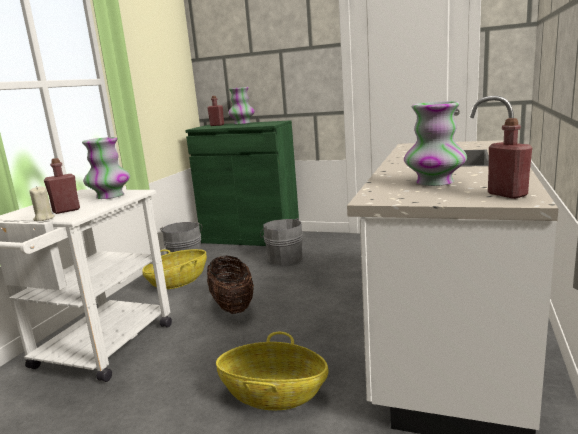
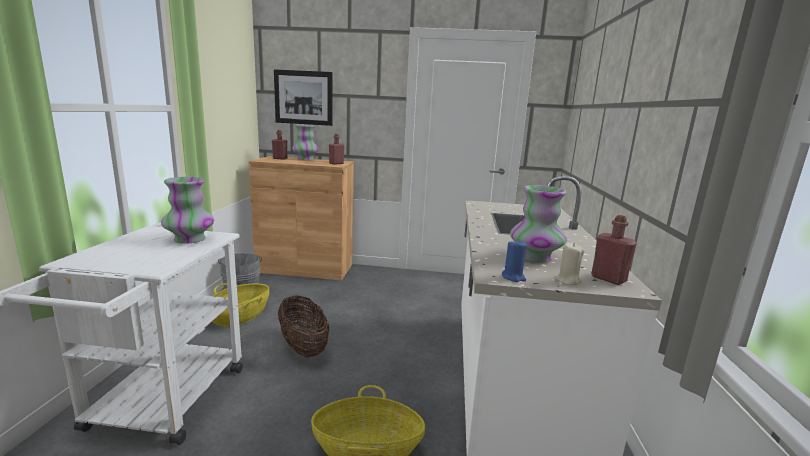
camera: 15 degrees left, 0 degrees up
beige candle [29,186,55,221] -> beige candle moved to [554,243,584,285]
red bottle [44,158,80,214] -> red bottle moved to [329,134,344,165]
green cabinet [185,120,299,246] -> brown cabinet [249,156,354,281]
grey bucket [260,218,303,266] -> none
none -> picture [274,69,333,126]
none -> blue candle [502,239,527,282]

